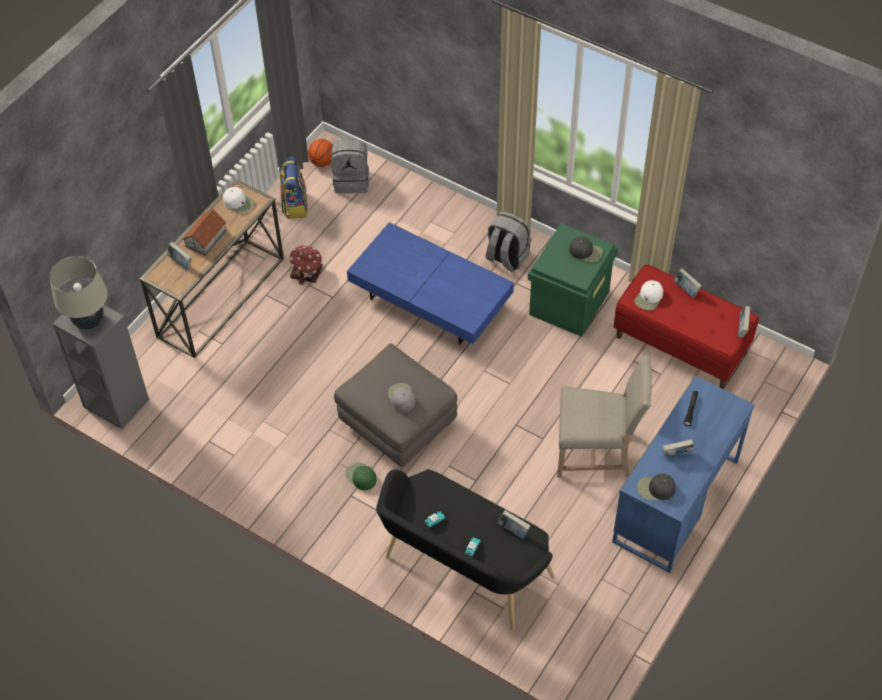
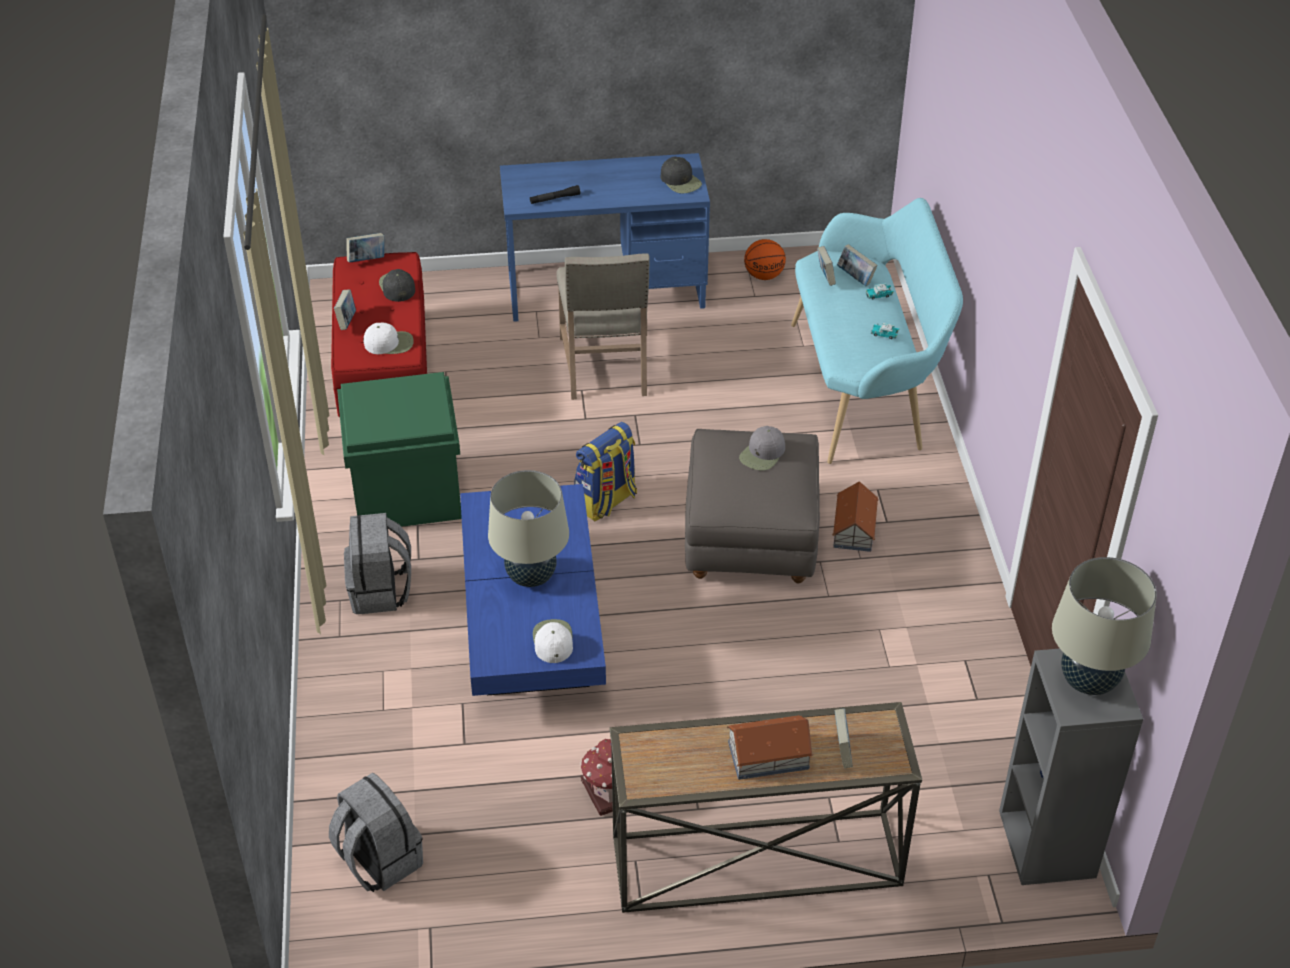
camera: 130 degrees left, 10 degrees down
white cap [223,187,254,214] -> white cap moved to [533,619,573,663]
backpack [280,157,308,219] -> backpack moved to [574,422,637,522]
basketball [308,139,333,167] -> basketball moved to [744,239,786,280]
green cap [345,462,376,490] -> toy house [832,481,879,552]
black bench [376,469,555,630] -> turquoise bench [791,198,963,464]
beige chair [557,355,652,478] -> beige chair turned 150 degrees counterclockwise [556,253,650,400]
black cap [570,237,603,263] -> black cap moved to [379,269,415,302]
book [663,439,694,457] -> book moved to [837,244,878,286]
none -> beige table lamp [488,470,569,587]

